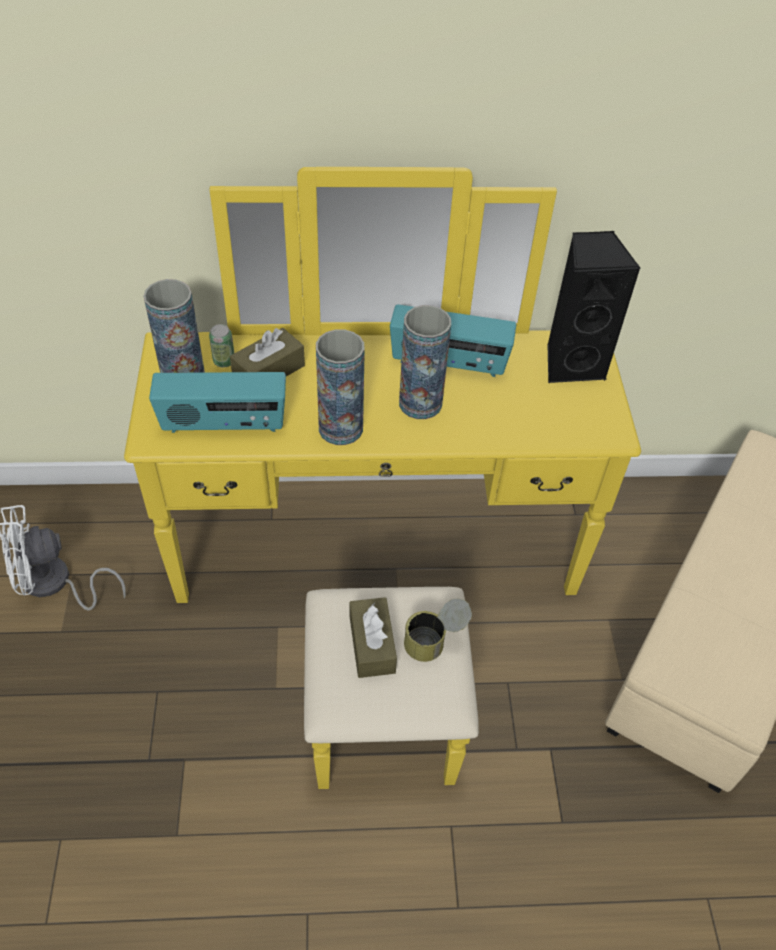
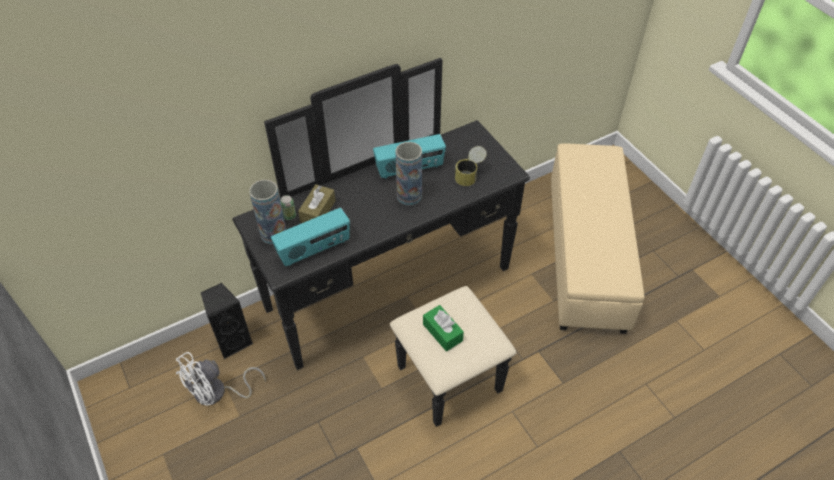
camera: 25 degrees left, 0 degrees up
yellow dresser [124,167,641,789] -> black dresser [232,58,530,427]
vase [316,329,365,445] -> none
brown tissue box [350,597,397,678] -> green tissue box [423,305,464,351]
can [404,599,472,662] -> can moved to [455,146,487,186]
black speaker [547,231,641,383] -> black speaker moved to [201,283,254,359]

